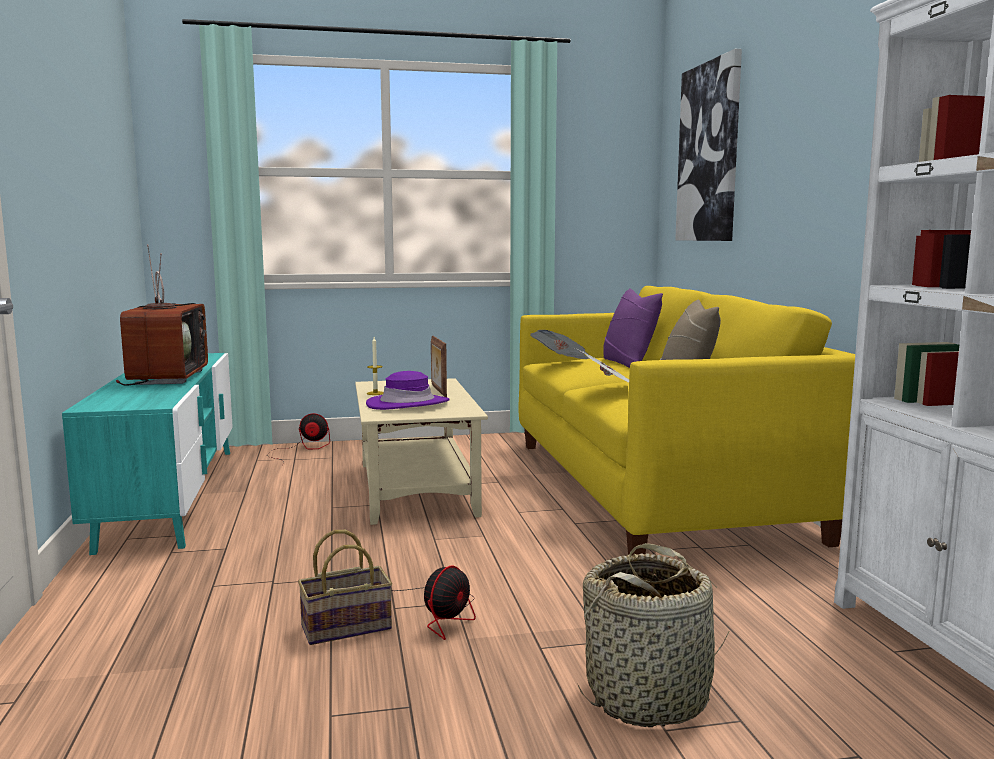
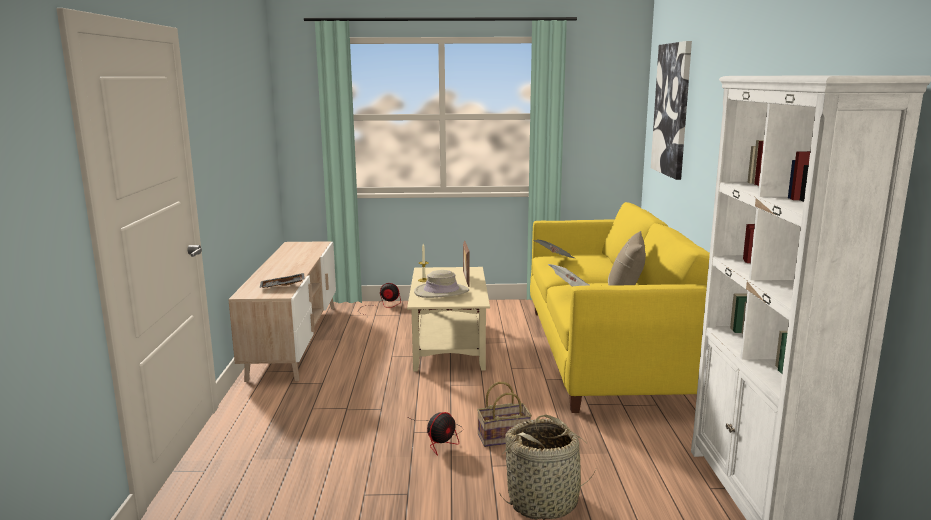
camera: 10 degrees right, 5 degrees up
turquoise tv stand [62,353,232,555] -> beige tv stand [228,241,336,382]
television [116,244,208,385] -> none
basket [298,530,392,645] -> basket moved to [477,382,532,447]
purple hat [366,371,450,410] -> beige hat [414,270,469,298]
purple pillow [603,288,663,368] -> none
none -> black tray [259,273,305,288]

